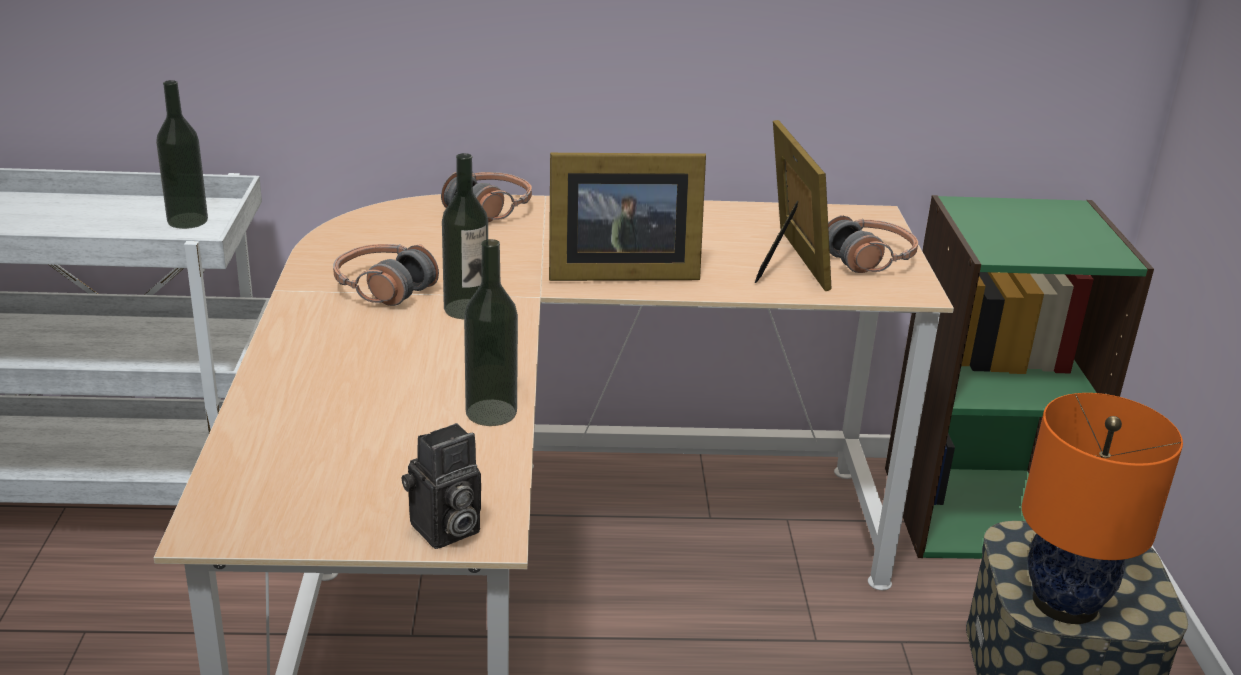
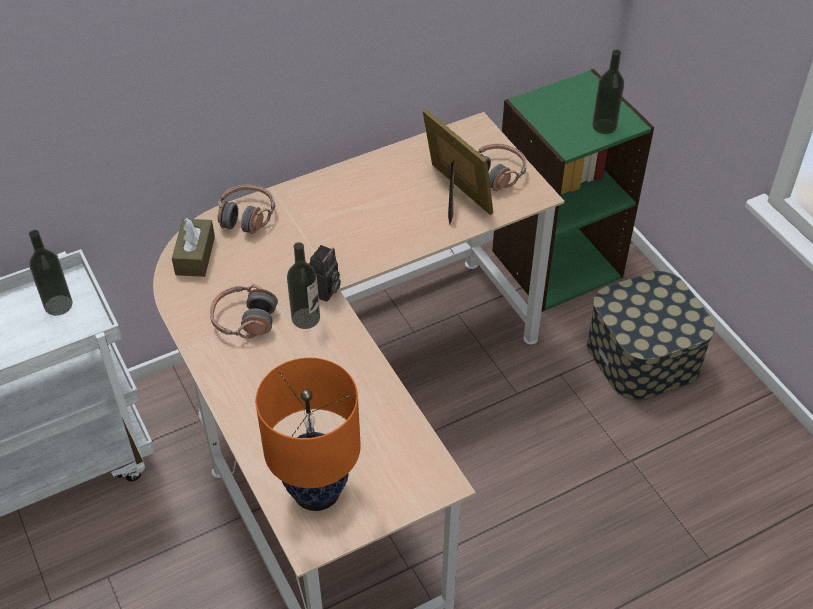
camera: 25 degrees left, 20 degrees up
camera [401,423,481,549] -> camera moved to [309,245,341,302]
bottle [464,239,518,426] -> bottle moved to [592,50,624,134]
picture frame [549,153,706,281] -> none
orange table lamp [1022,393,1183,624] -> orange table lamp moved to [256,358,360,511]
none -> brown tissue box [172,218,215,277]

